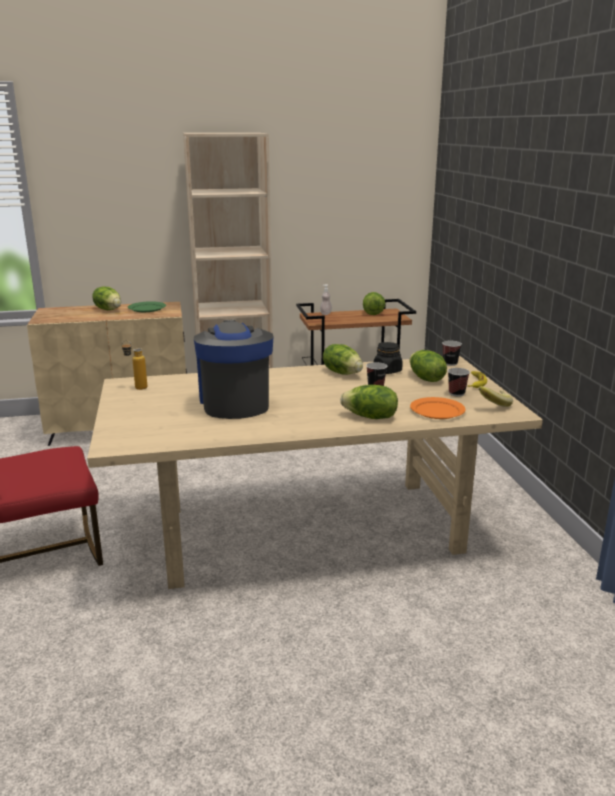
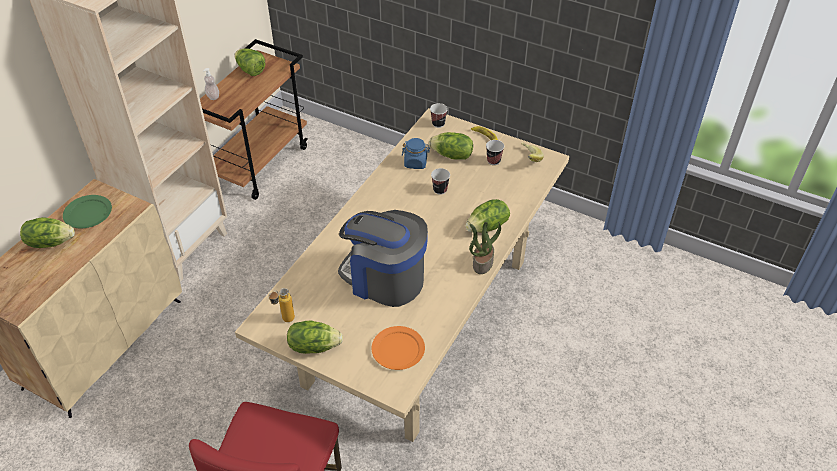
camera: 50 degrees left, 25 degrees up
lettuce [323,344,363,375] -> lettuce moved to [287,320,343,354]
black jar [374,342,403,374] -> blue jar [402,138,430,169]
orange plate [410,397,466,419] -> orange plate moved to [371,326,425,370]
none -> potted plant [469,222,501,274]

